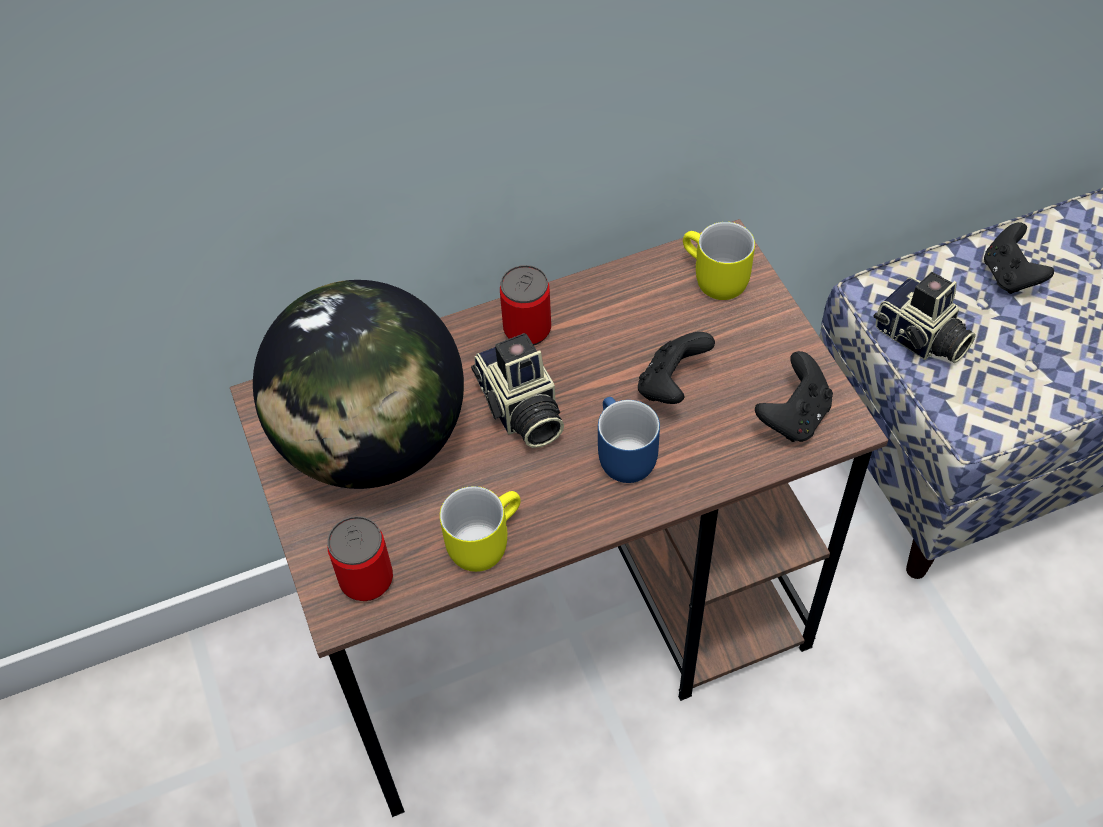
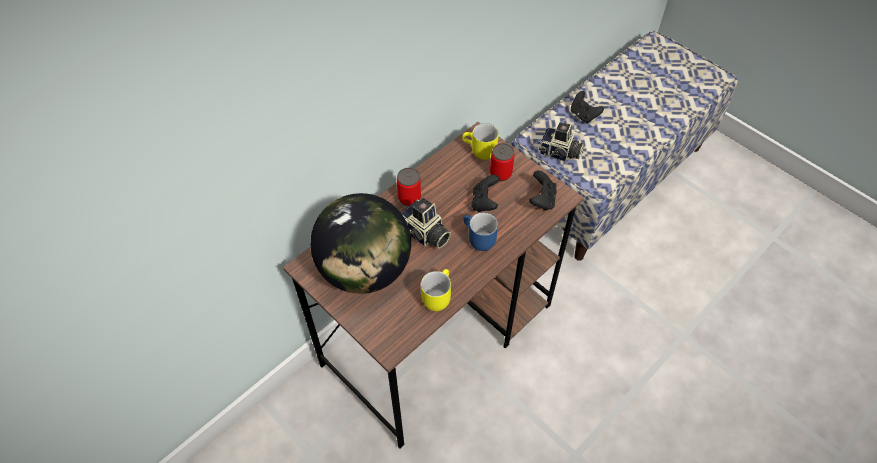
camera: 25 degrees left, 0 degrees up
can [328,516,393,601] -> can moved to [490,143,515,181]

